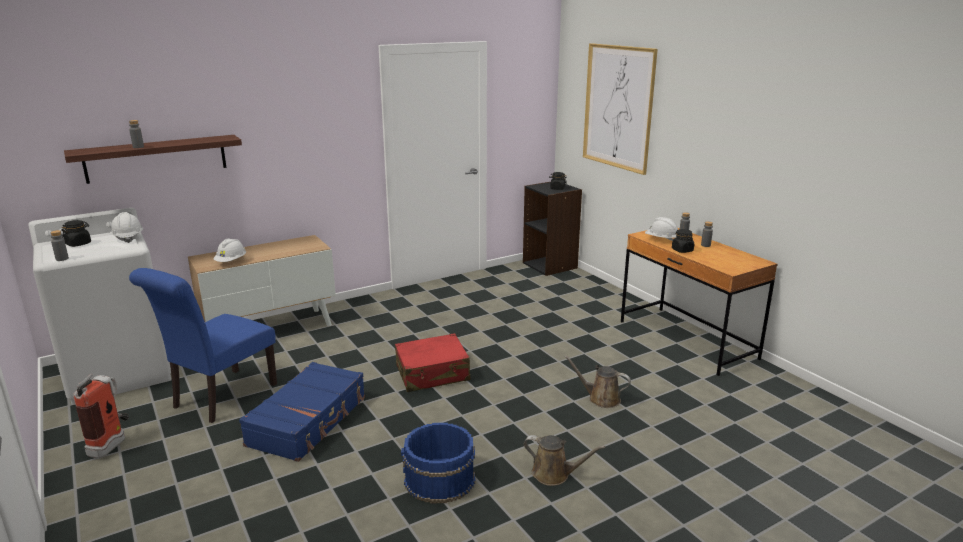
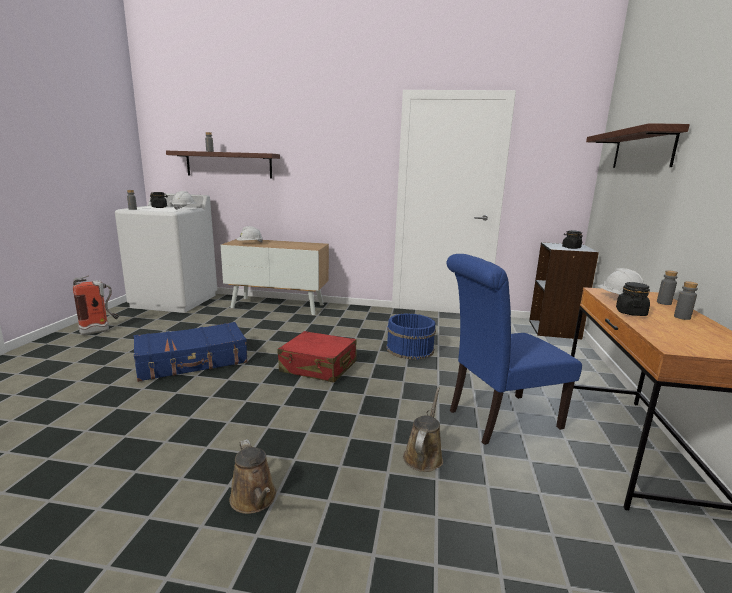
camera: 40 degrees right, 5 degrees down
blue chair [129,268,277,423] -> blue chair moved to [447,254,582,445]
blue bucket [401,423,475,503] -> blue bucket moved to [386,313,436,360]
brown watering can [564,355,631,408] -> brown watering can turned 45 degrees clockwise [403,387,443,472]
picture [583,43,658,175] -> shelf [586,123,690,168]

